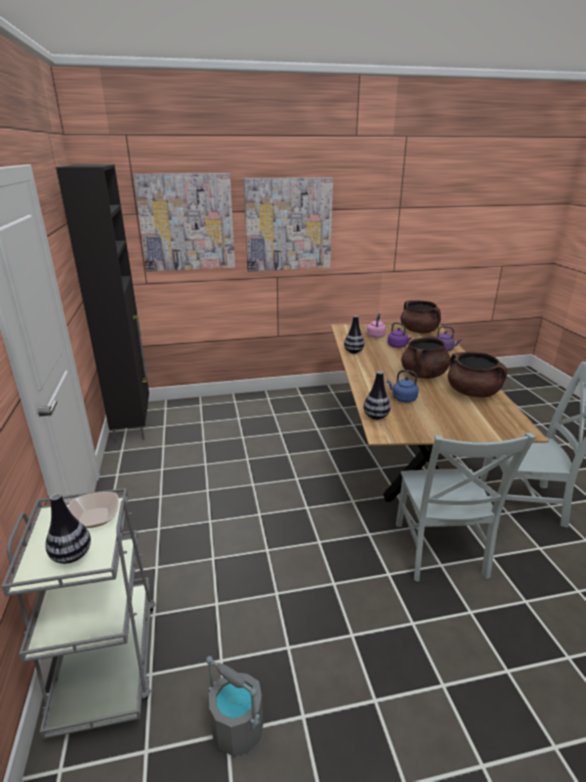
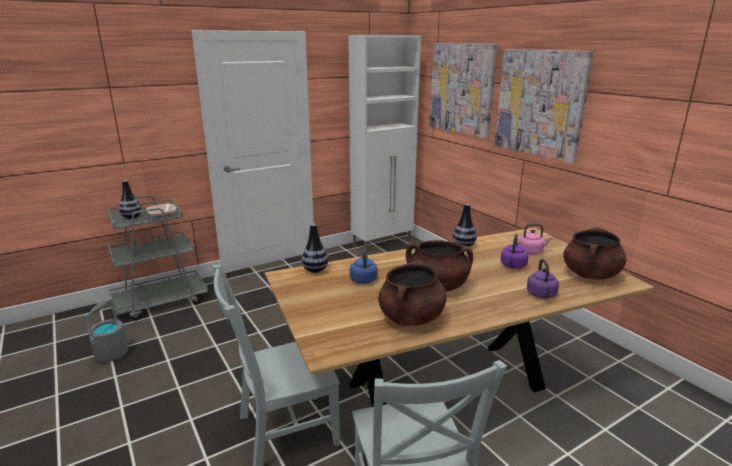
camera: 70 degrees right, 5 degrees down
black cabinet [56,164,149,443] -> white cabinet [348,35,421,248]

